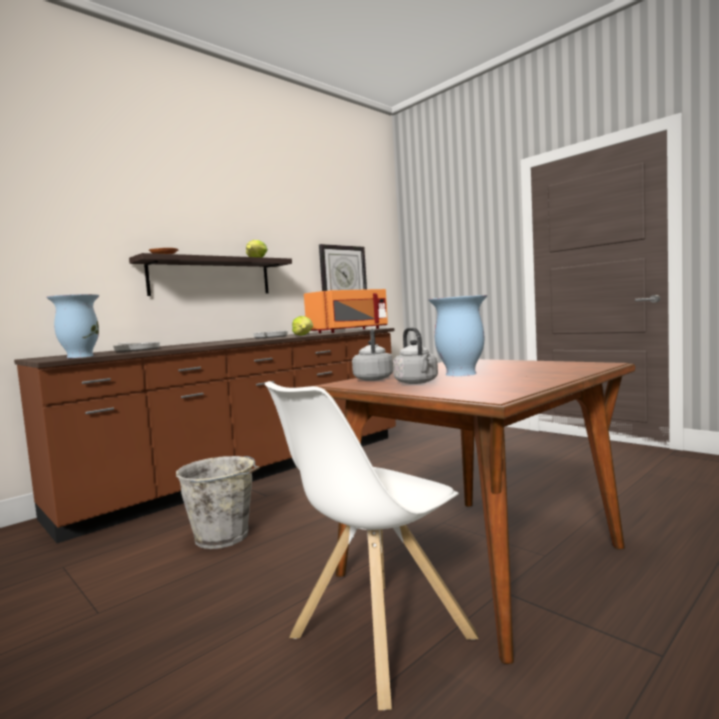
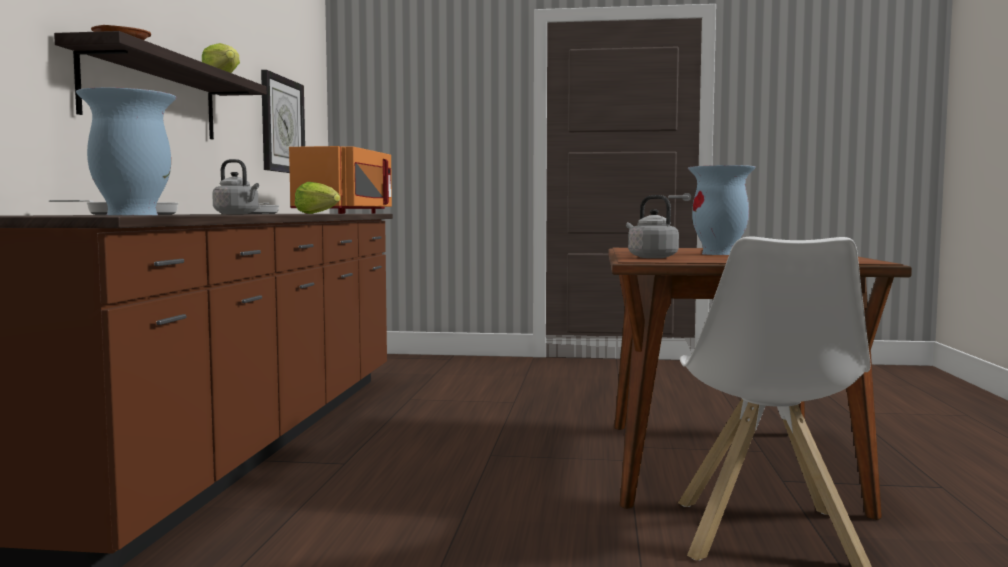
camera: 40 degrees left, 0 degrees up
grey bucket [176,456,260,549] -> none
grey kettle [393,328,438,384] -> grey kettle moved to [212,159,259,214]

